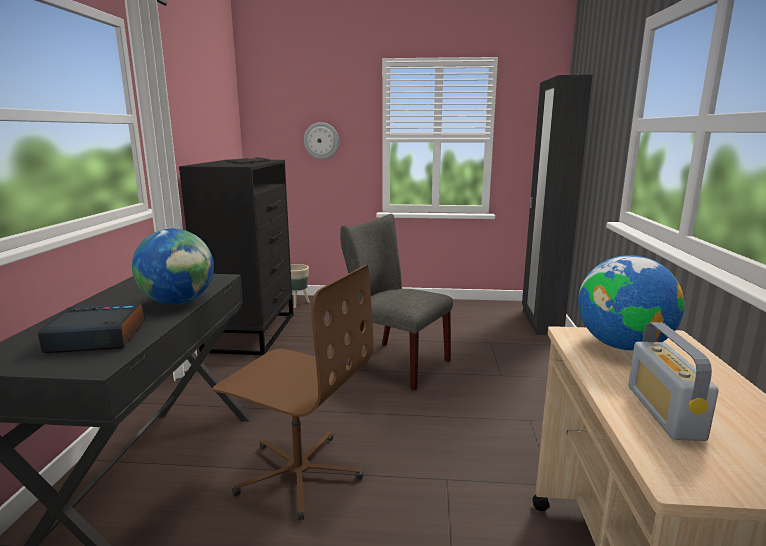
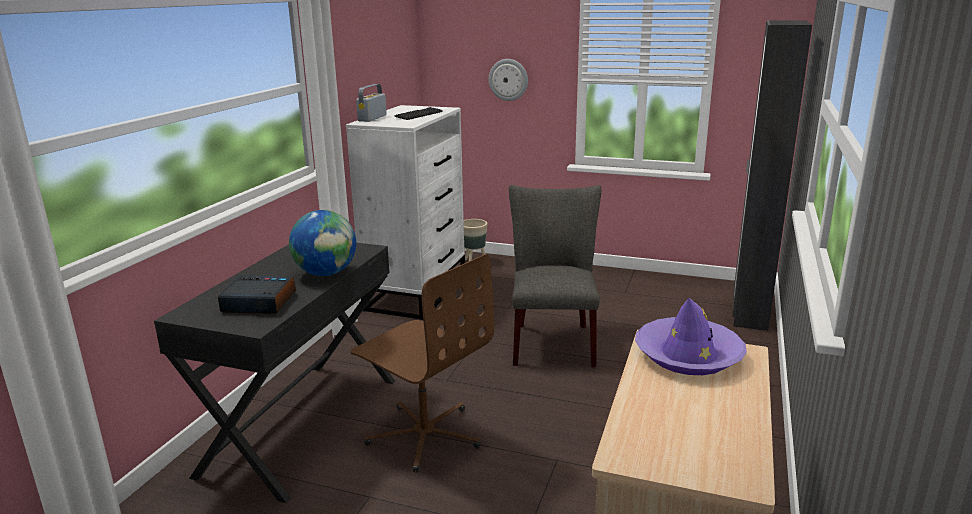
camera: 15 degrees right, 5 degrees up
black dresser [179,160,293,355] -> white dresser [346,105,465,320]
grey chair [340,214,453,390] -> grey chair turned 45 degrees clockwise [509,185,601,367]
globe [578,255,684,351] -> purple hat [635,298,747,375]
radio [628,322,719,441] -> radio moved to [356,84,387,122]

